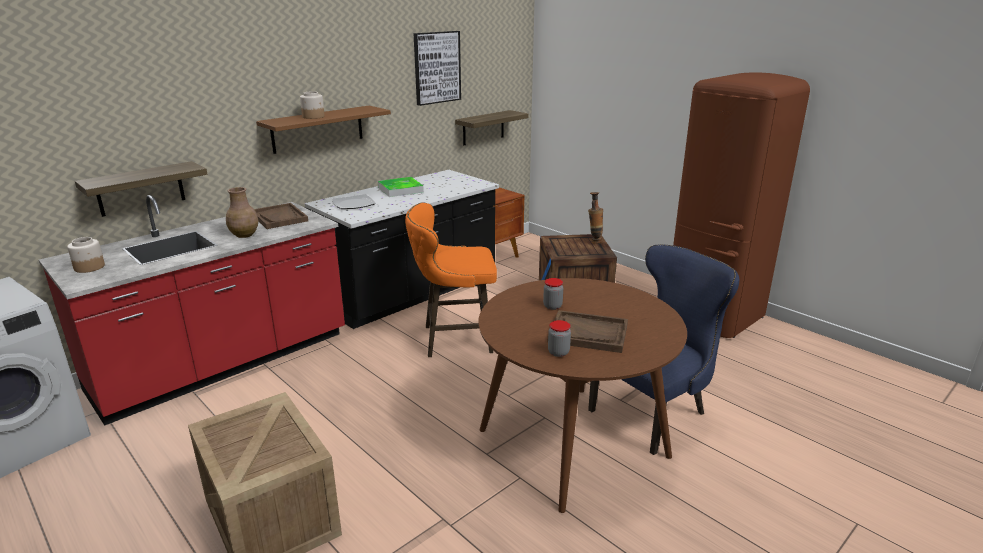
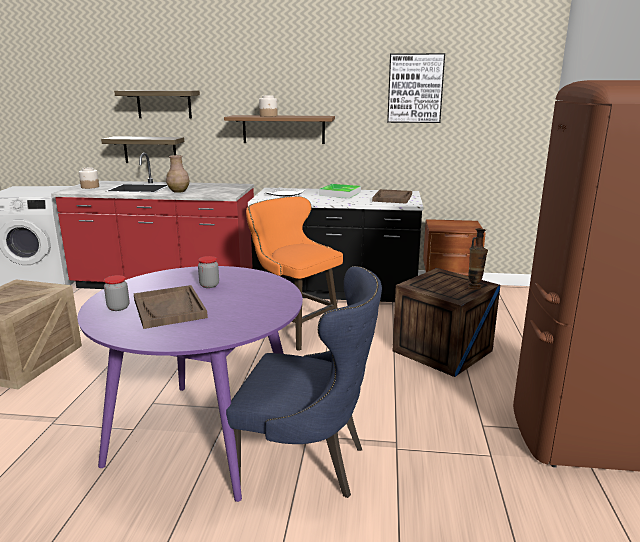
camera: 50 degrees right, 5 degrees down
brown tray [254,203,308,229] -> brown tray moved to [372,189,412,204]
shelf [455,110,529,145] -> shelf moved to [114,90,200,119]
brown dining table [478,278,687,513] -> purple dining table [77,266,303,502]

